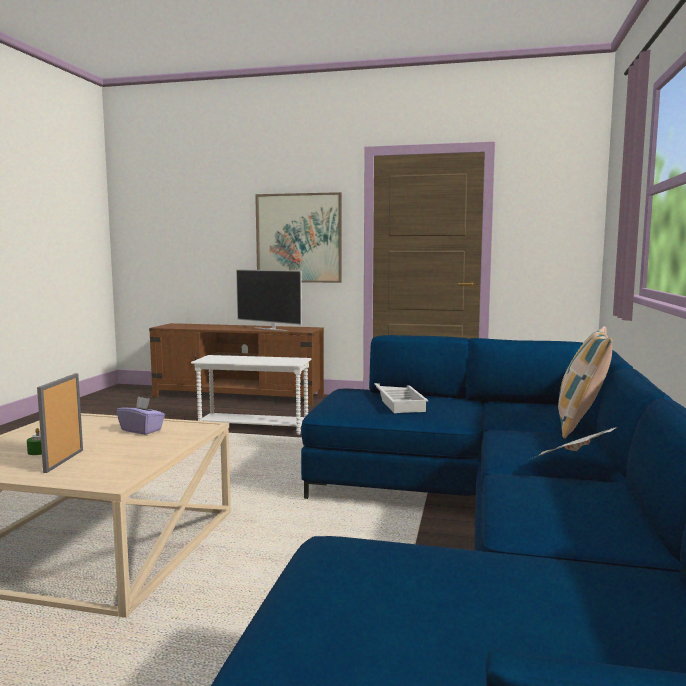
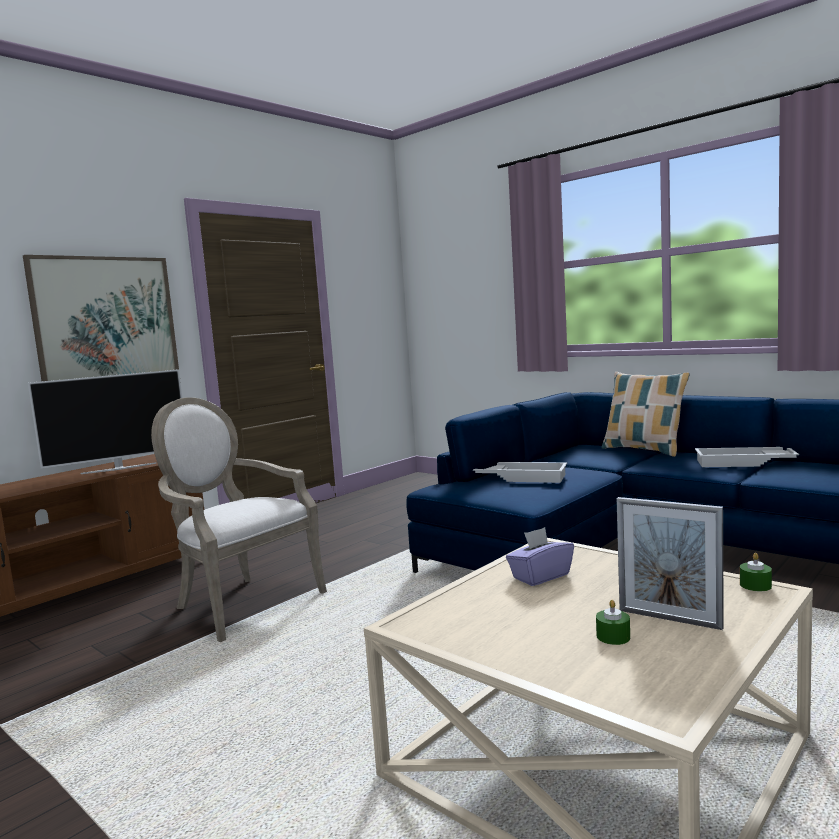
camera: 60 degrees left, 0 degrees up
white side table [191,355,312,435] -> armchair [151,397,327,642]
newspaper [530,427,617,459] -> white tray [695,447,799,467]
none -> green candle [740,553,772,591]

